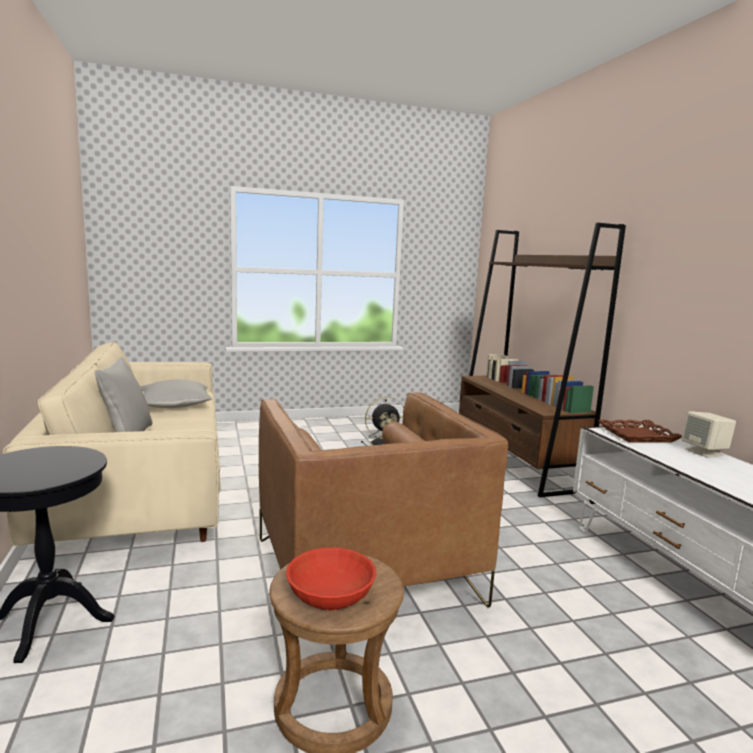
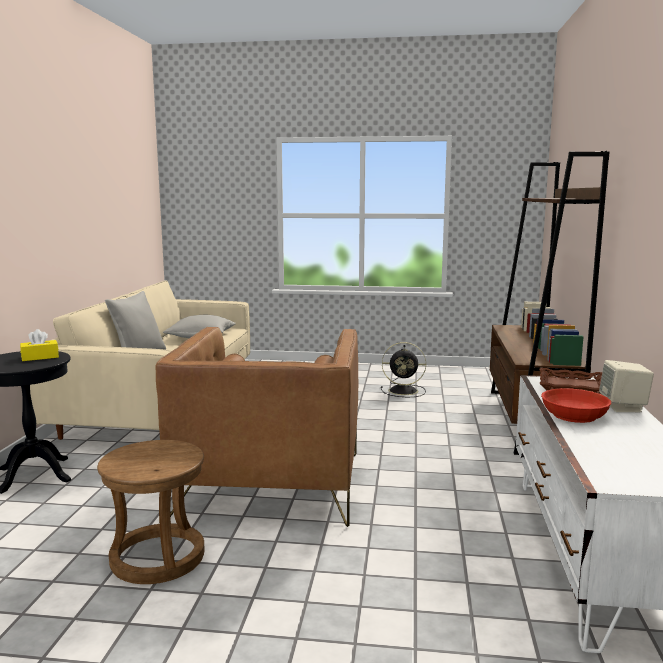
camera: 25 degrees right, 0 degrees up
red bowl [286,547,376,610] -> red bowl moved to [541,388,611,423]
none -> yellow tissue box [20,329,59,361]

